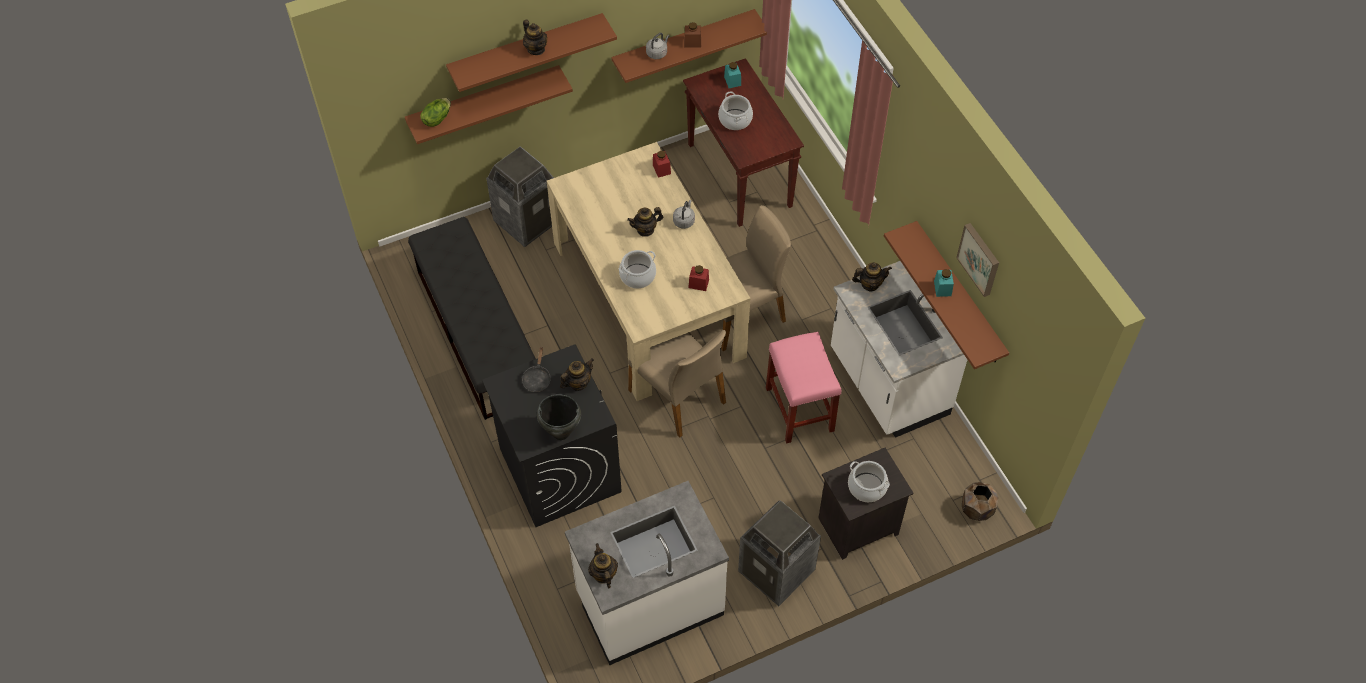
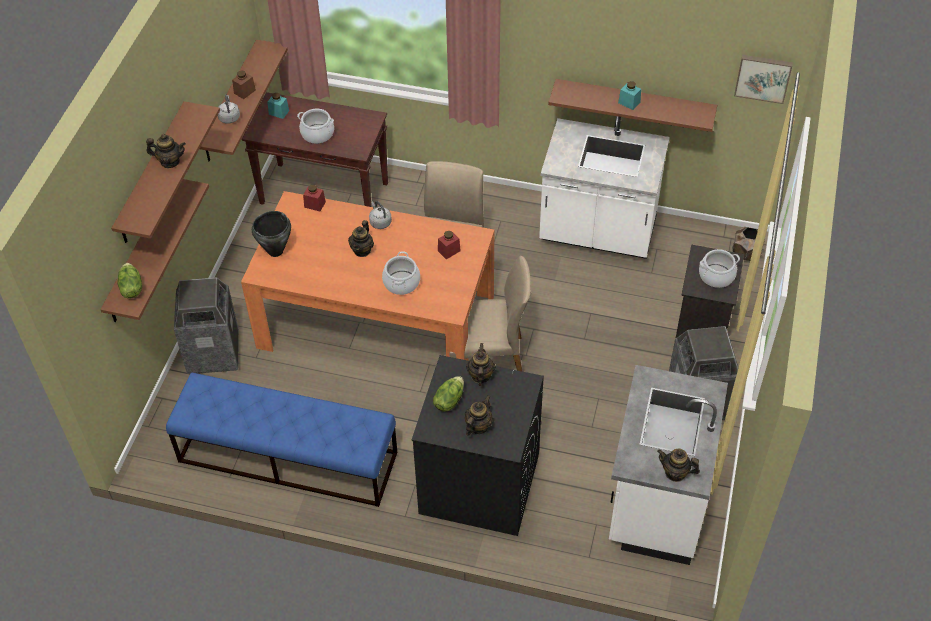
camera: 50 degrees left, 5 degrees down
black bench [408,217,536,420] -> blue bench [166,373,397,507]
black frying pan [522,347,551,392] -> lettuce [433,376,464,412]
black cooking pot [537,394,581,440] -> black cooking pot moved to [252,211,291,257]
beige dining table [547,142,750,401] -> orange dining table [241,191,494,361]
pink stool [766,332,842,444] -> none
teapot [852,262,892,291] -> teapot moved to [465,395,493,436]
picture [956,223,999,297] -> picture moved to [734,55,793,104]

